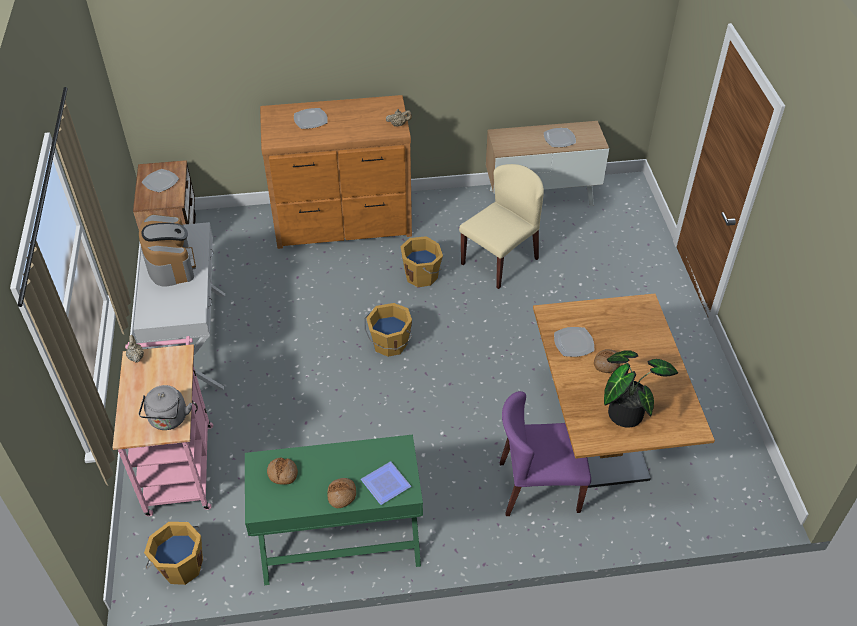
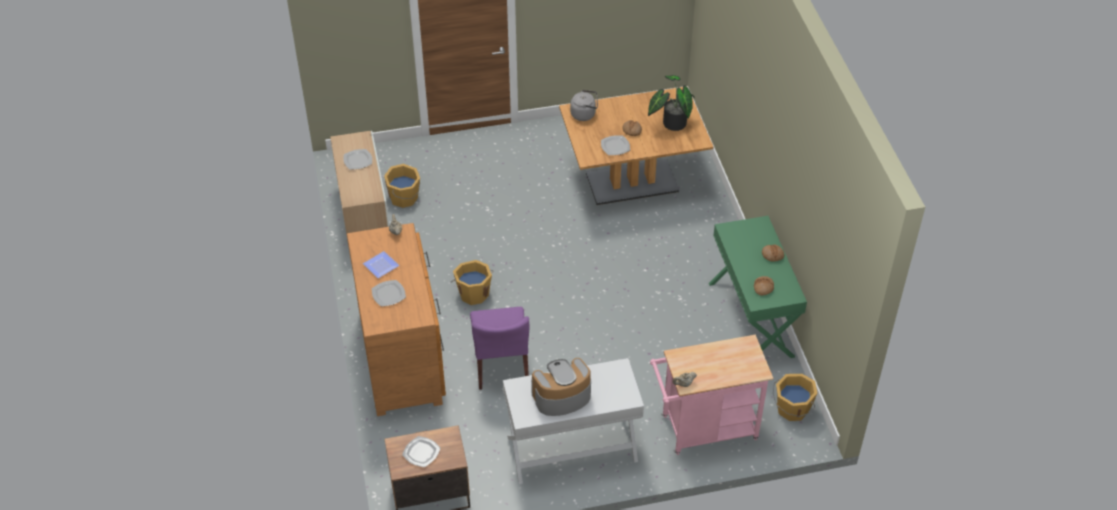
camera: 95 degrees left, 0 degrees up
grey kettle [139,385,192,430] -> grey kettle moved to [570,90,598,121]
plate [361,461,411,505] -> plate moved to [363,251,399,278]
orange bucket [365,303,412,357] -> orange bucket moved to [384,164,420,208]
beige chair [459,164,544,289] -> none
purple chair [500,391,591,516] -> purple chair moved to [470,307,529,390]

